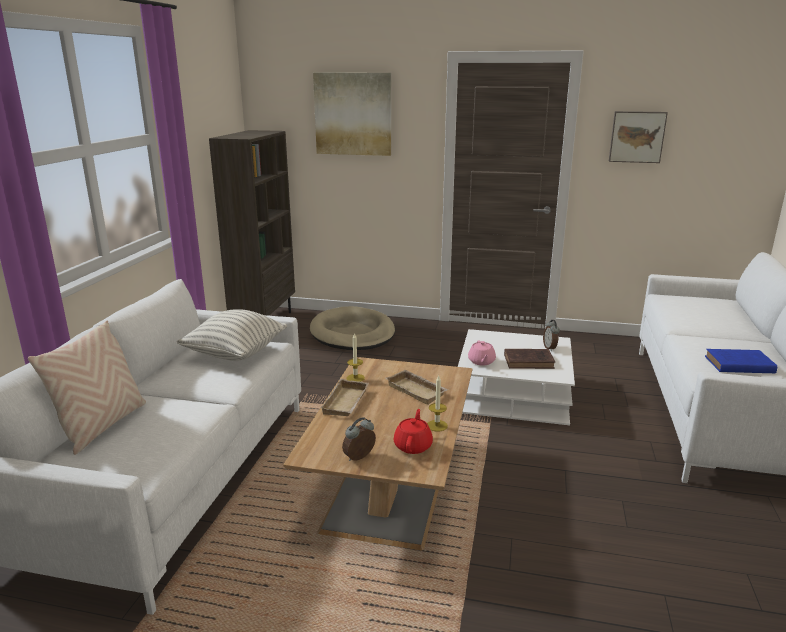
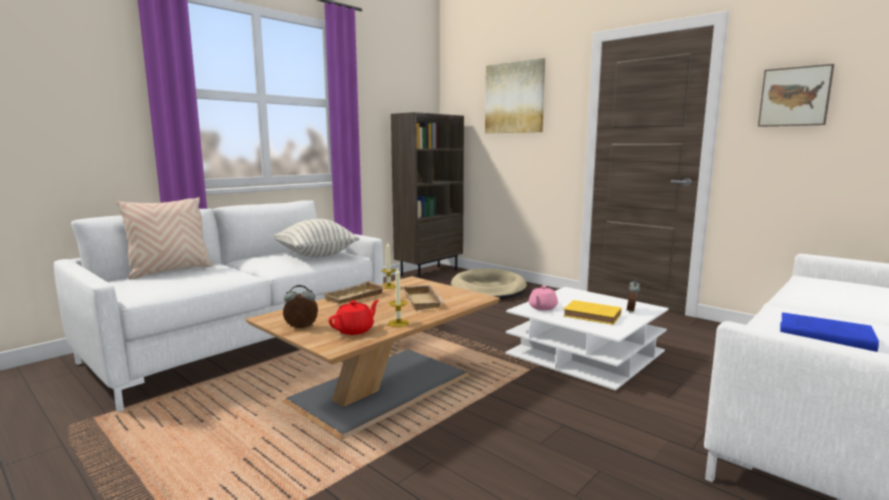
camera: 30 degrees right, 10 degrees down
brown book [504,349,555,369] -> yellow book [563,300,622,325]

